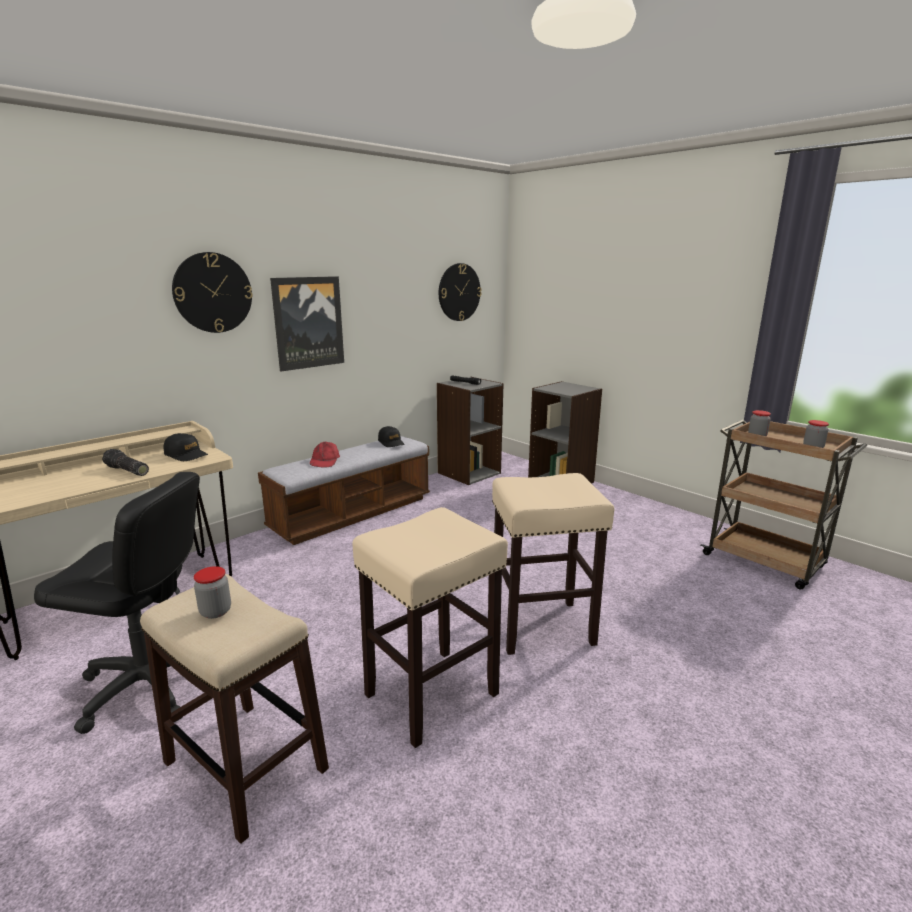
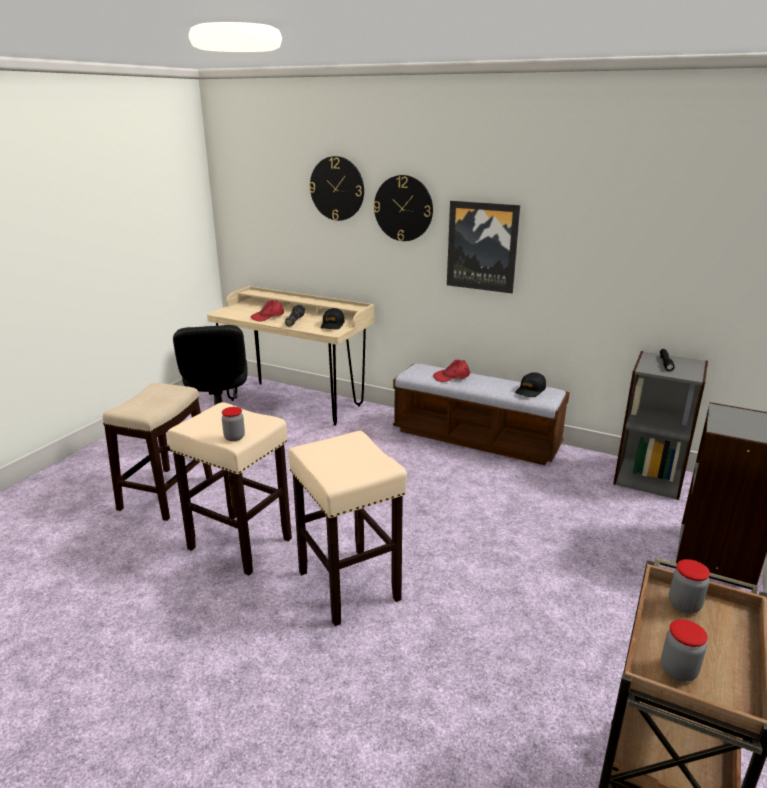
camera: 70 degrees right, 5 degrees up
jar [194,566,231,619] -> jar moved to [222,407,245,441]
wall clock [439,263,482,321] -> wall clock moved to [309,156,364,221]
none -> red cap [251,300,284,322]

